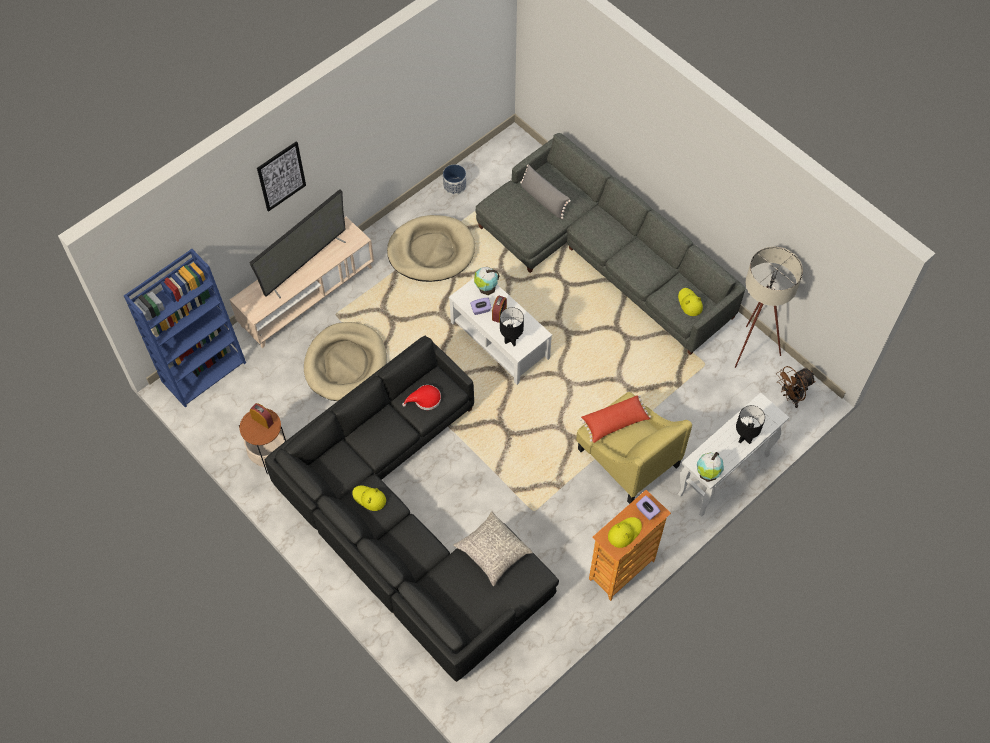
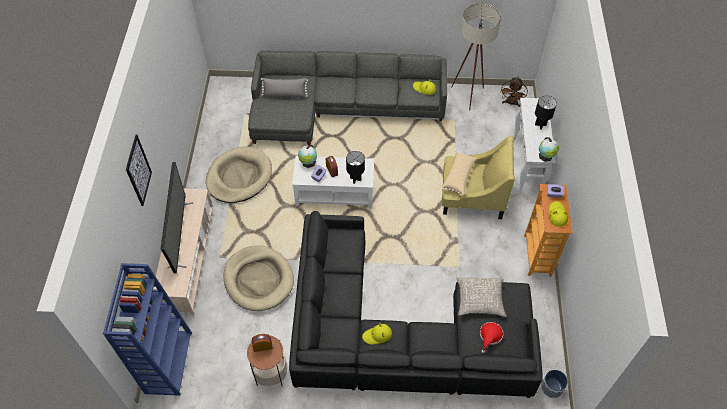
camera: 45 degrees left, 5 degrees down
red hat [402,385,441,410] -> red hat moved to [480,322,503,353]
planter [443,164,466,195] -> planter moved to [541,370,568,398]
red pillow [580,395,651,443] -> beige pillow [442,151,477,196]

